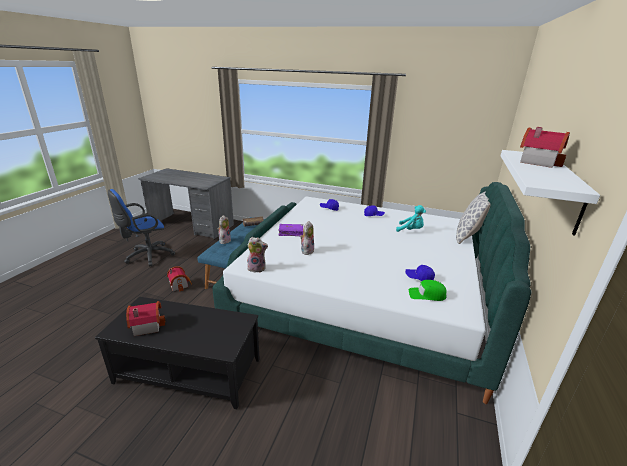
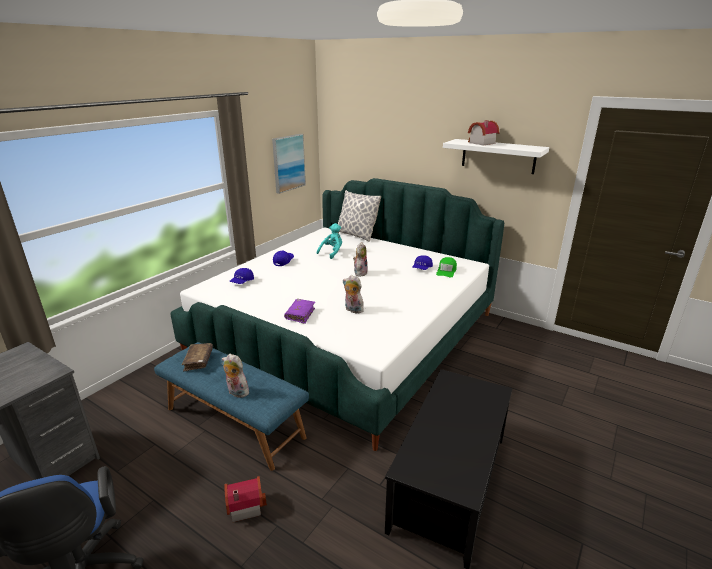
camera: 75 degrees left, 0 degrees up
toy house [126,301,166,336] -> none
plush toy [247,237,268,273] -> plush toy moved to [353,242,368,277]
none -> picture [272,134,306,194]

